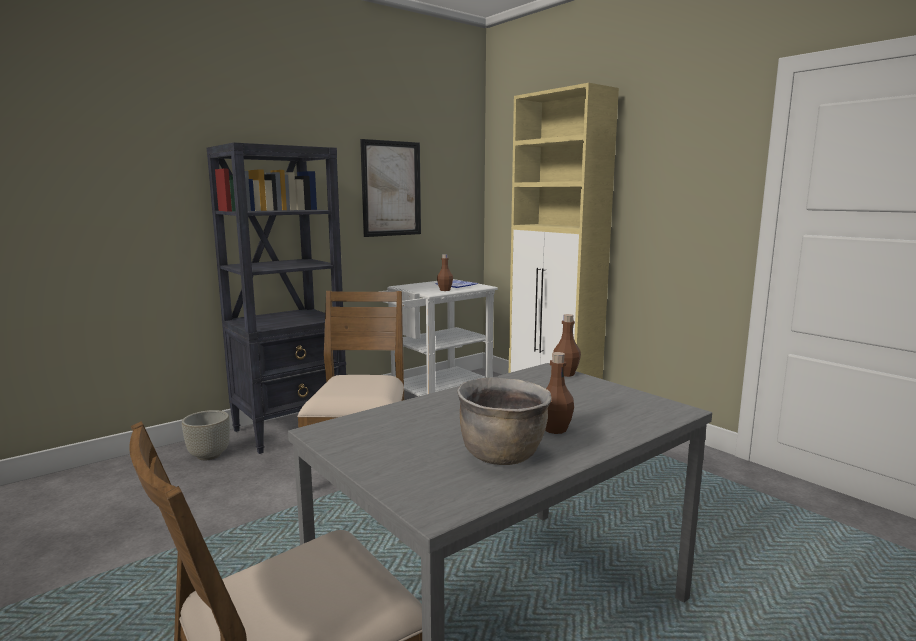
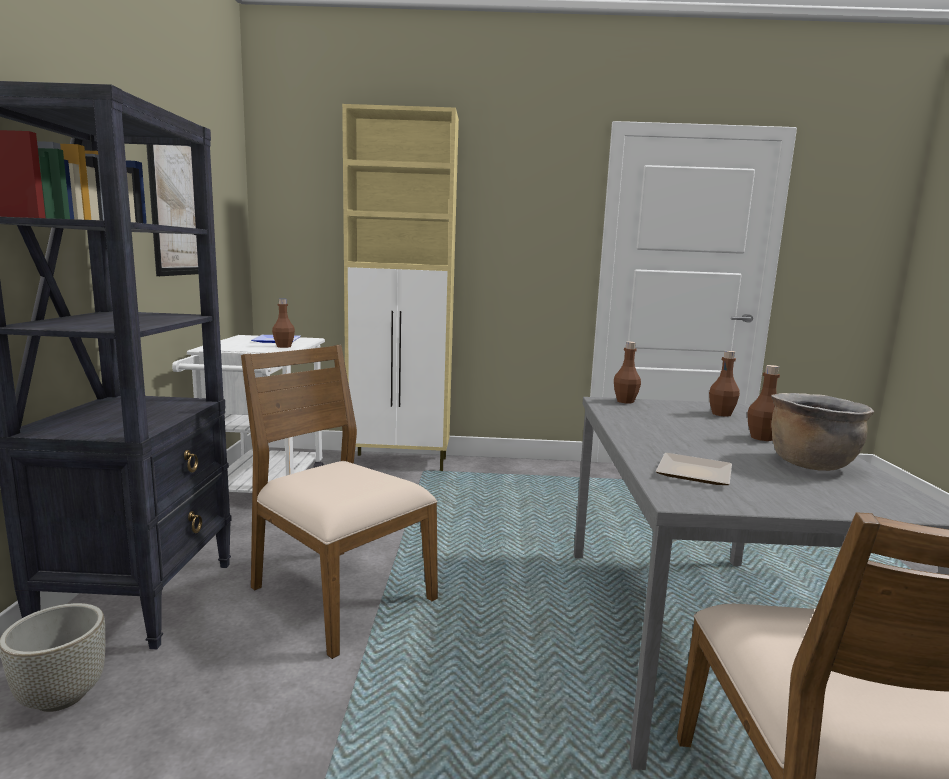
camera: 50 degrees left, 0 degrees up
none -> plate [656,453,732,485]
none -> brown bottle [709,351,740,417]

